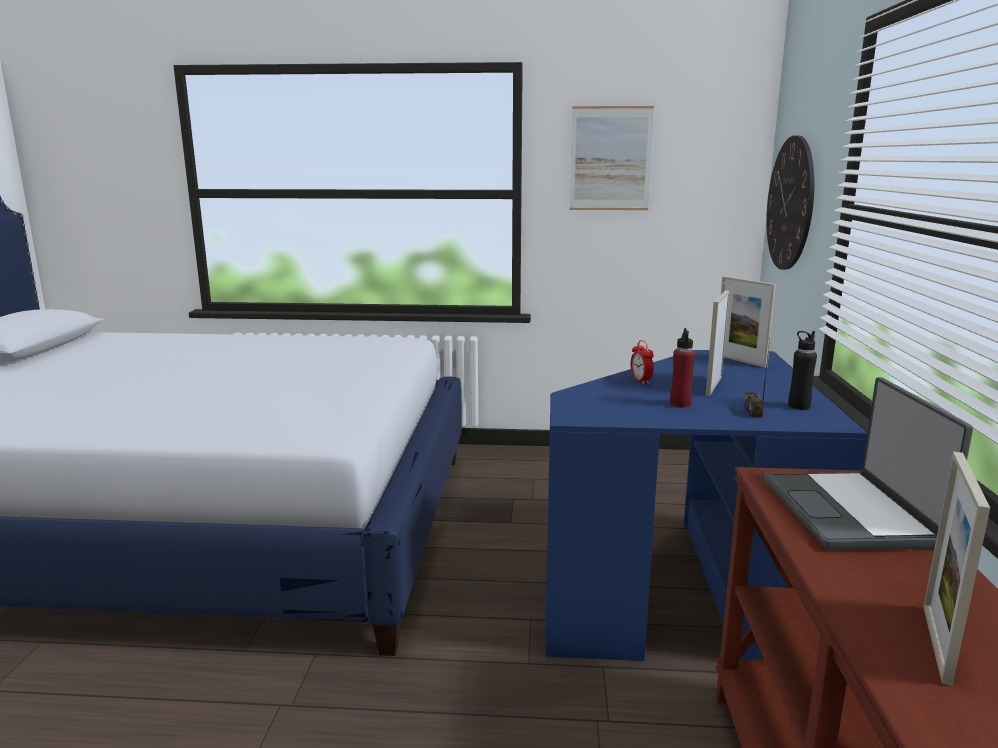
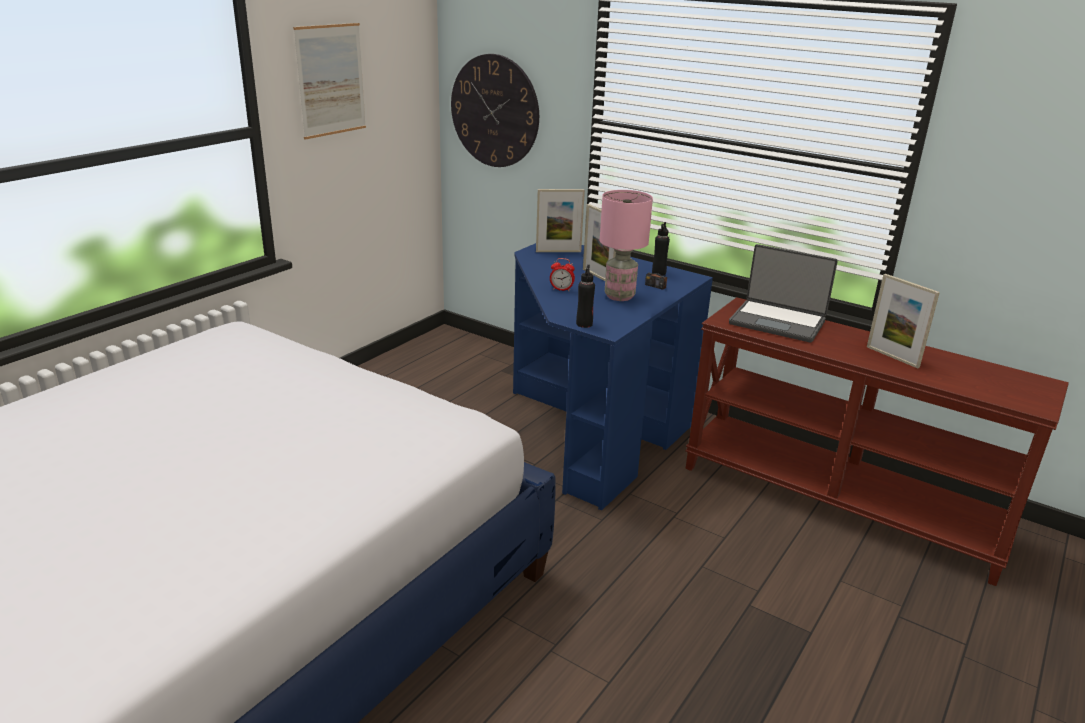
camera: 60 degrees left, 10 degrees up
red bottle [670,328,695,408] -> pink table lamp [600,190,653,301]
none -> black bottle [576,265,595,328]

